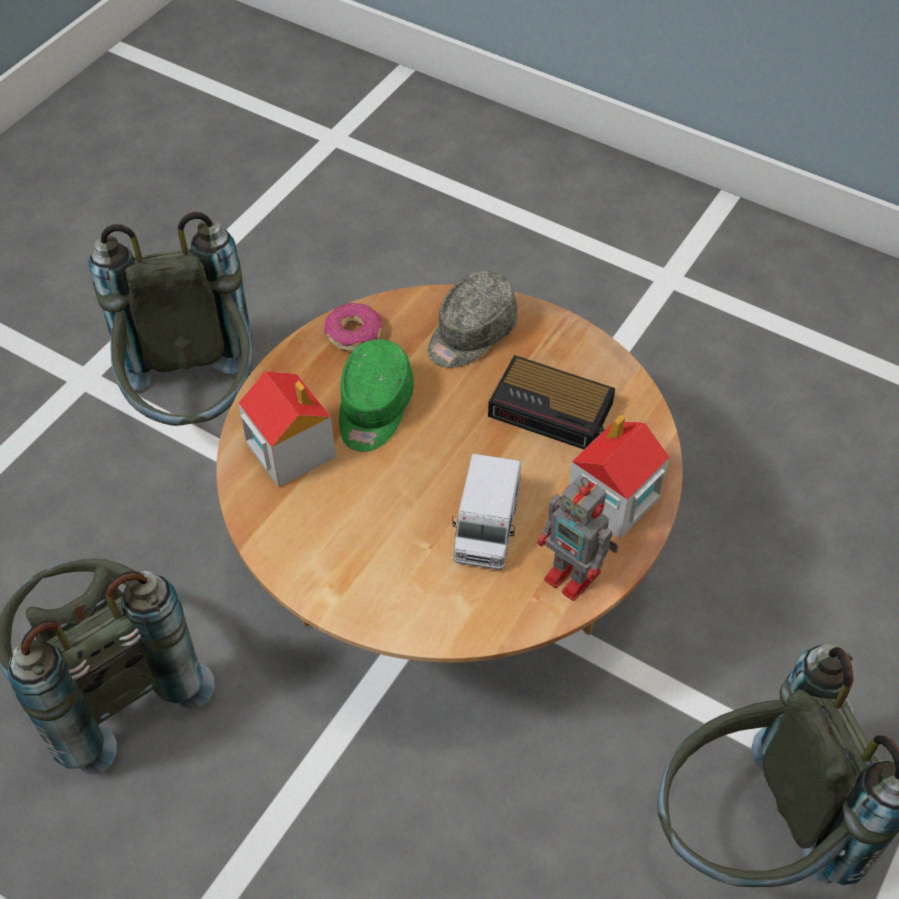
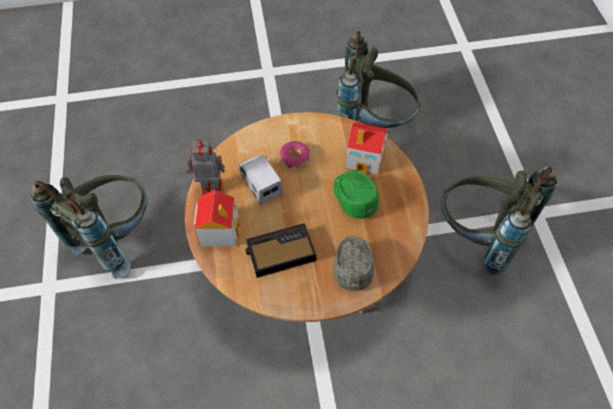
camera: 140 degrees right, 5 degrees up
donut [324,303,382,351] -> donut moved to [279,141,310,168]

